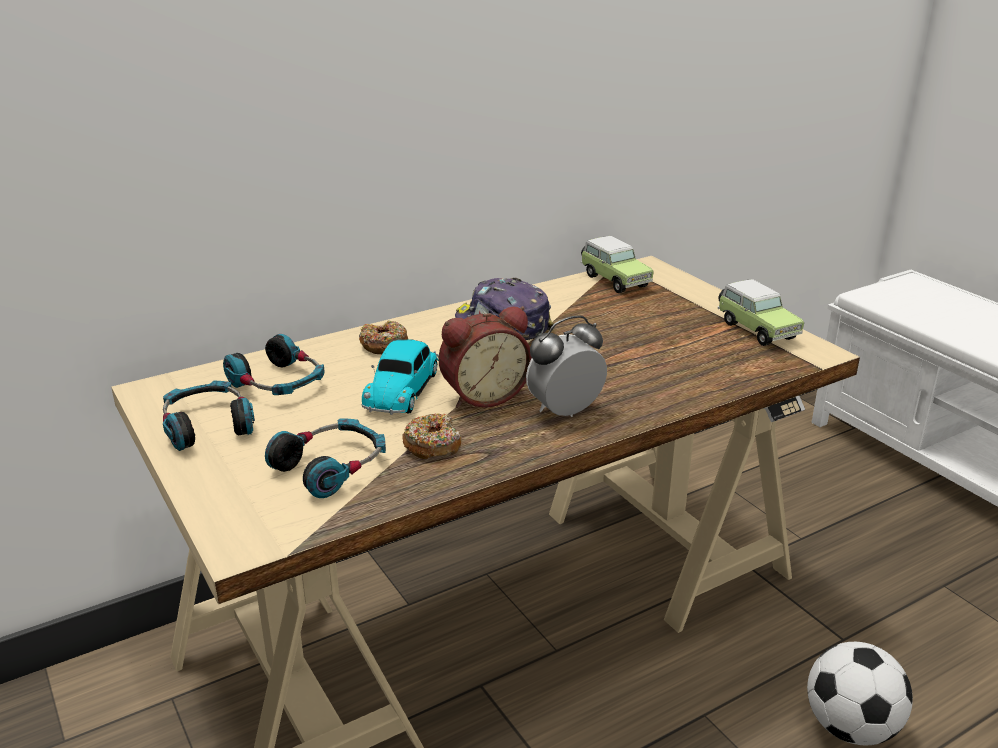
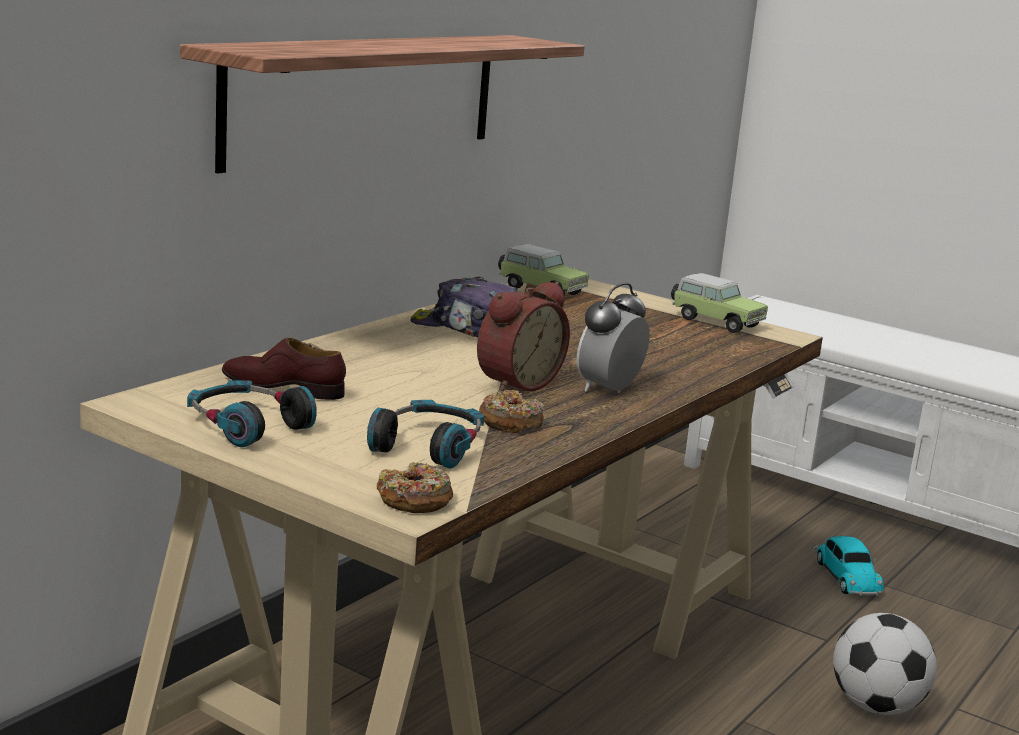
camera: 25 degrees left, 10 degrees down
headphones [223,334,325,395] -> brown shoe [222,337,346,400]
donut [359,320,408,354] -> donut moved to [377,462,453,513]
toy car [362,339,439,415] -> toy car moved to [814,536,884,596]
none -> shelf [180,35,585,174]

